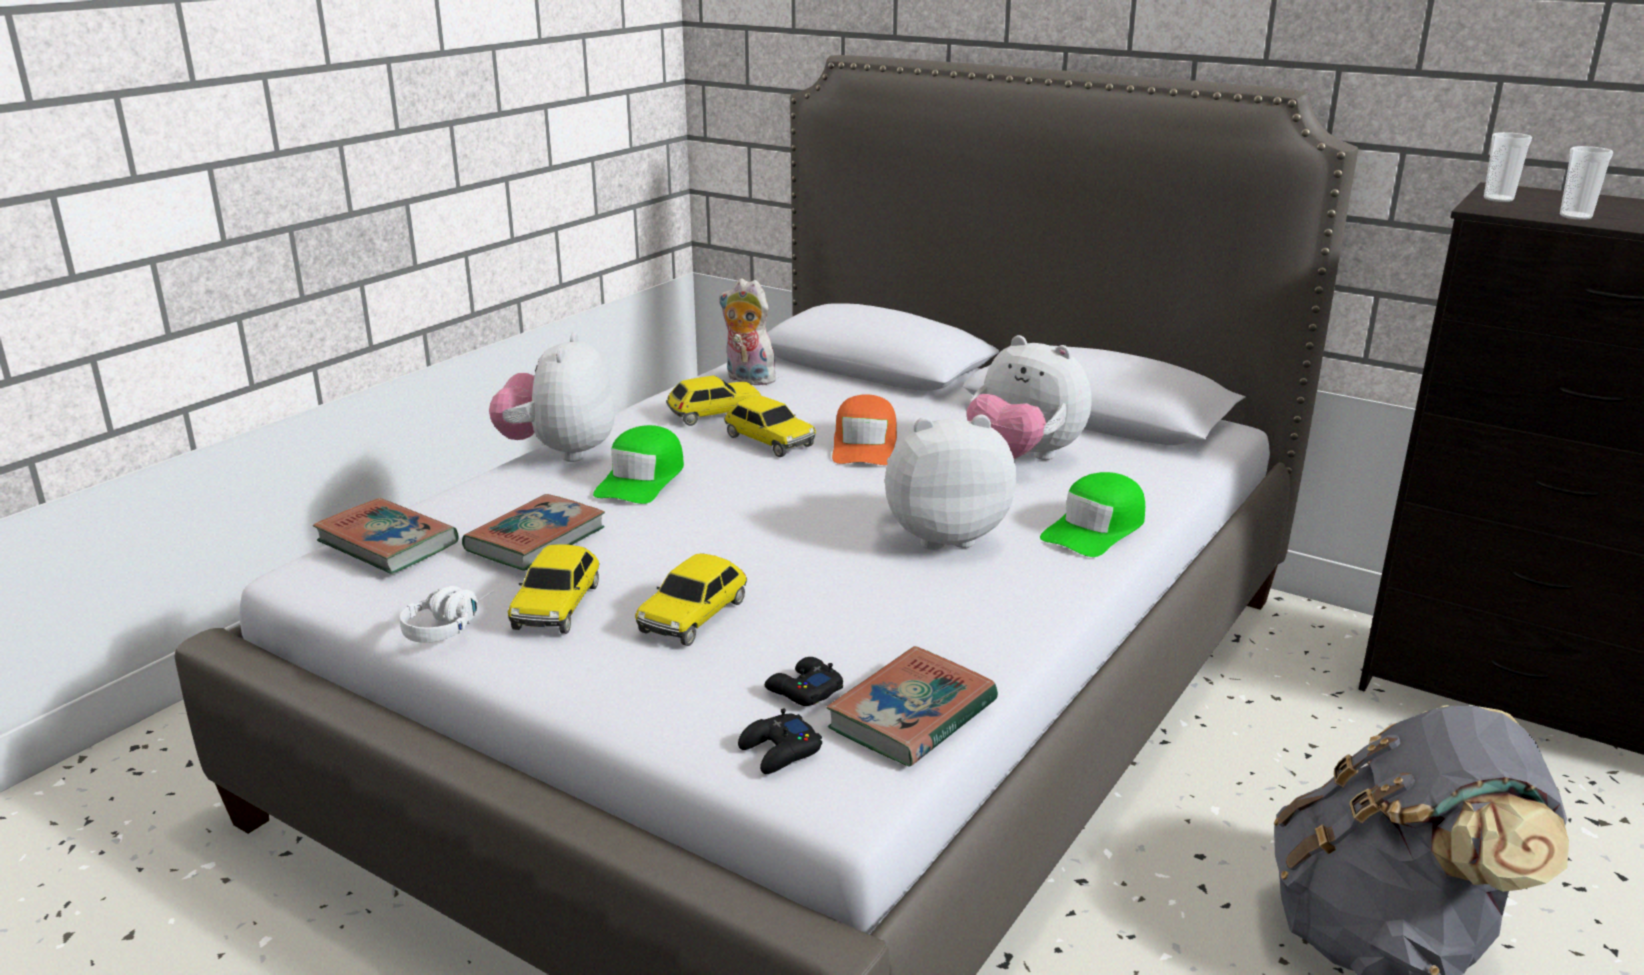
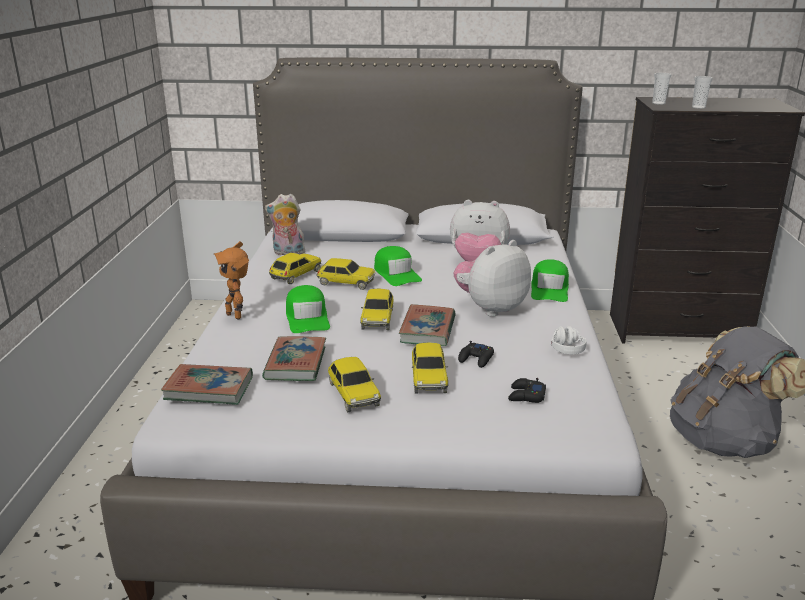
camera: 30 degrees left, 0 degrees up
white headphones [399,586,494,643] -> white headphones moved to [551,325,587,354]
plush toy [489,332,615,462] -> toy robot [214,241,249,320]
black game controller [738,708,822,774] -> black game controller moved to [458,341,494,368]
book [826,646,998,766] -> book moved to [399,304,456,346]
orange cap [832,394,897,465] -> green cap [374,246,422,286]
none -> toy car [360,289,394,330]

